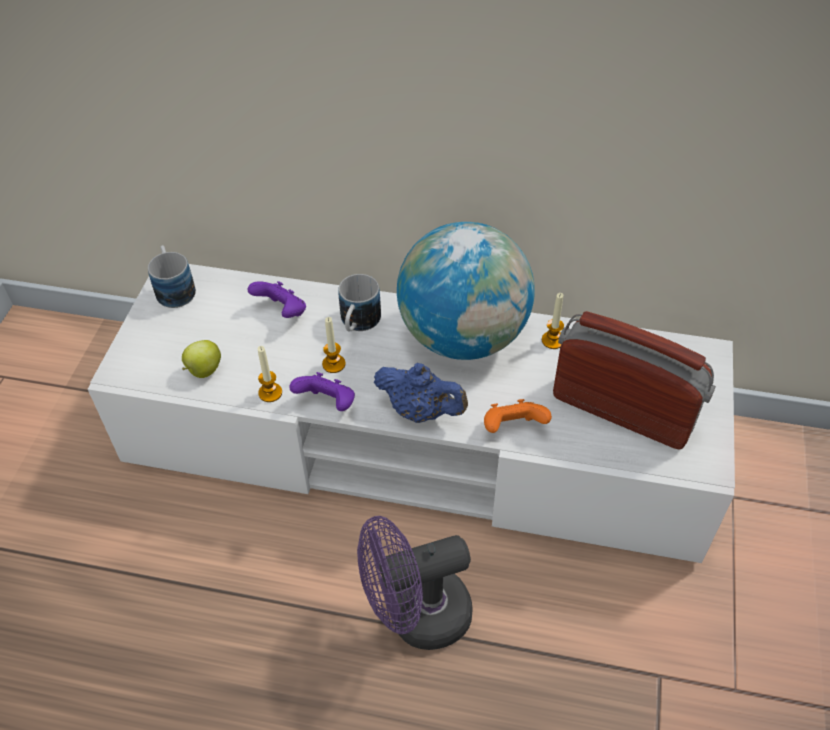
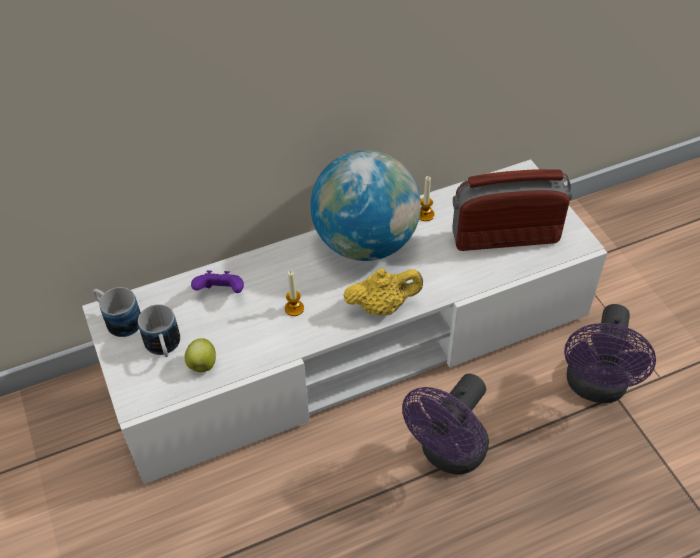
camera: 35 degrees left, 0 degrees up
candle [258,346,282,402] -> none
purple game controller [289,372,355,411] -> none
mug [338,274,381,332] -> mug moved to [138,304,180,357]
blue teapot [374,363,468,423] -> yellow teapot [343,268,423,315]
orange game controller [484,399,552,433] -> none
none -> purple fan [564,304,656,403]

